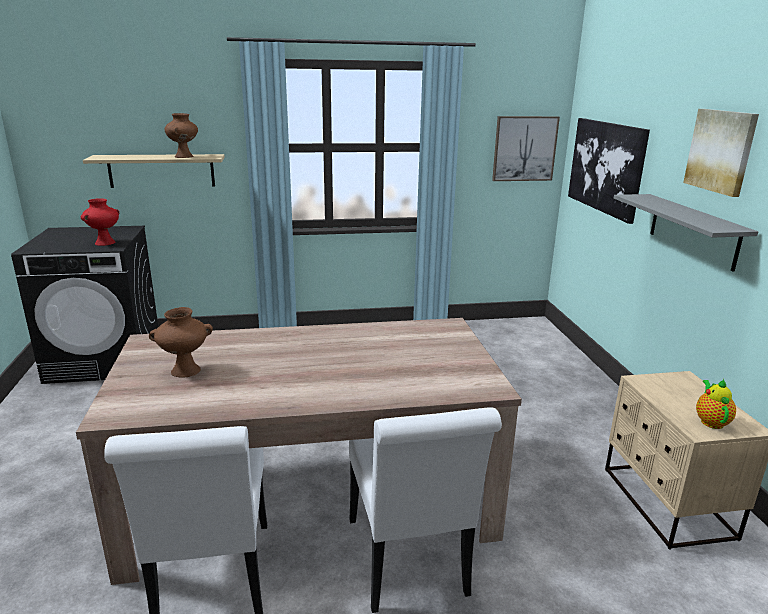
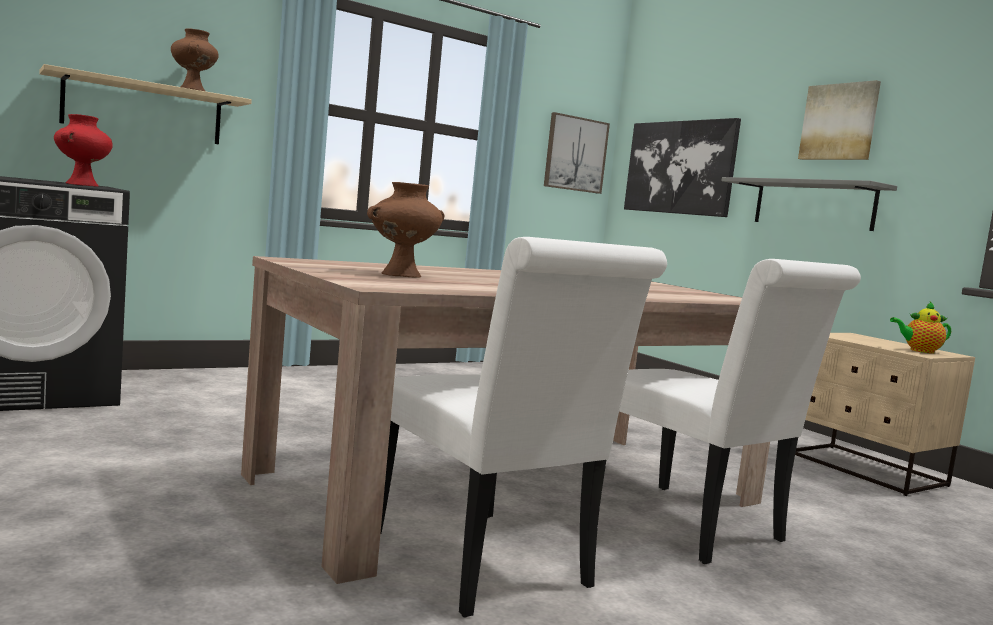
camera: 25 degrees left, 15 degrees down
teapot [696,378,736,429] -> teapot turned 75 degrees counterclockwise [890,302,951,354]

